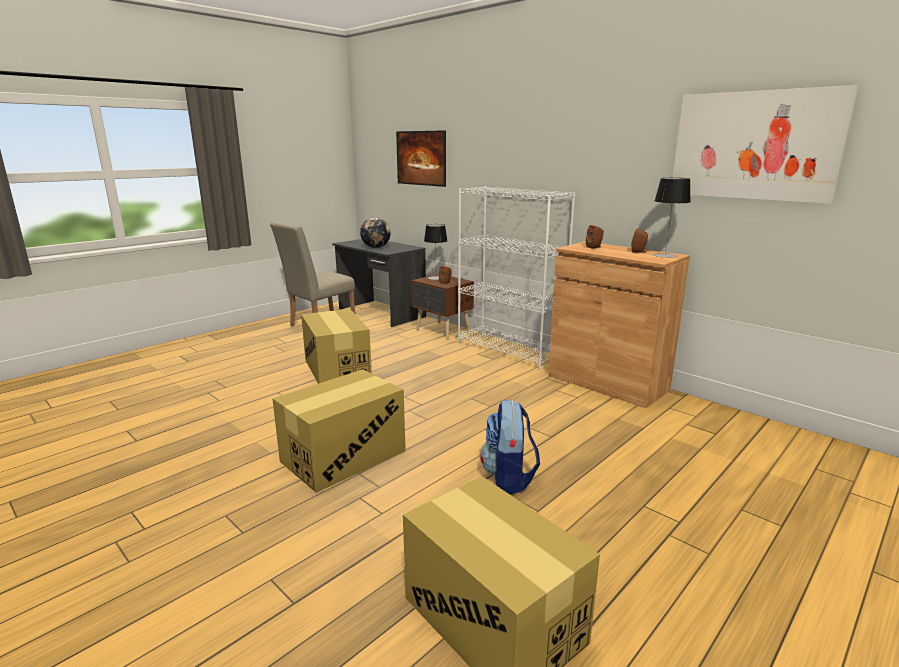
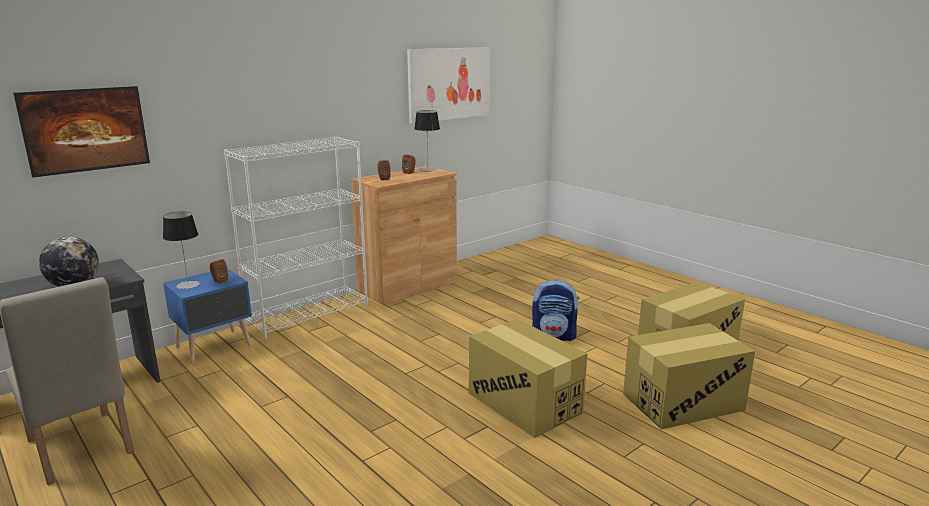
camera: 85 degrees left, 0 degrees up
cardboard box [301,309,372,384] -> cardboard box moved to [623,323,755,430]
brown nightstand [412,274,474,340] -> blue nightstand [163,268,252,364]

